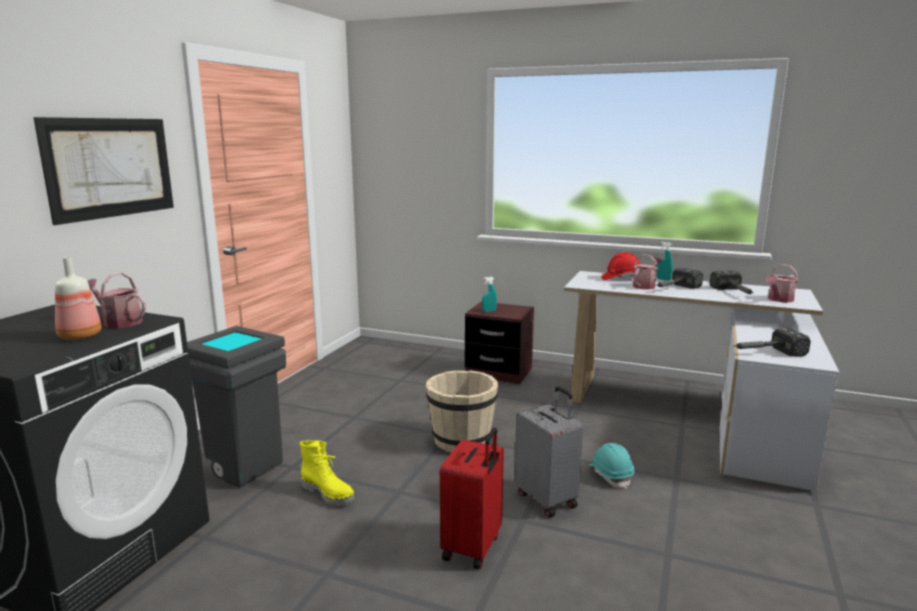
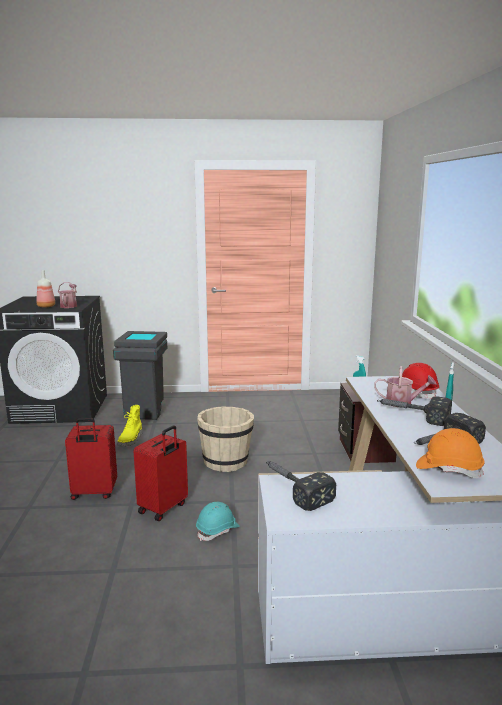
camera: 65 degrees right, 0 degrees up
picture [33,117,174,225] -> none
grey suitcase [515,386,583,518] -> red suitcase [134,425,188,521]
watering can [766,264,798,302] -> orange hard hat [416,428,485,478]

